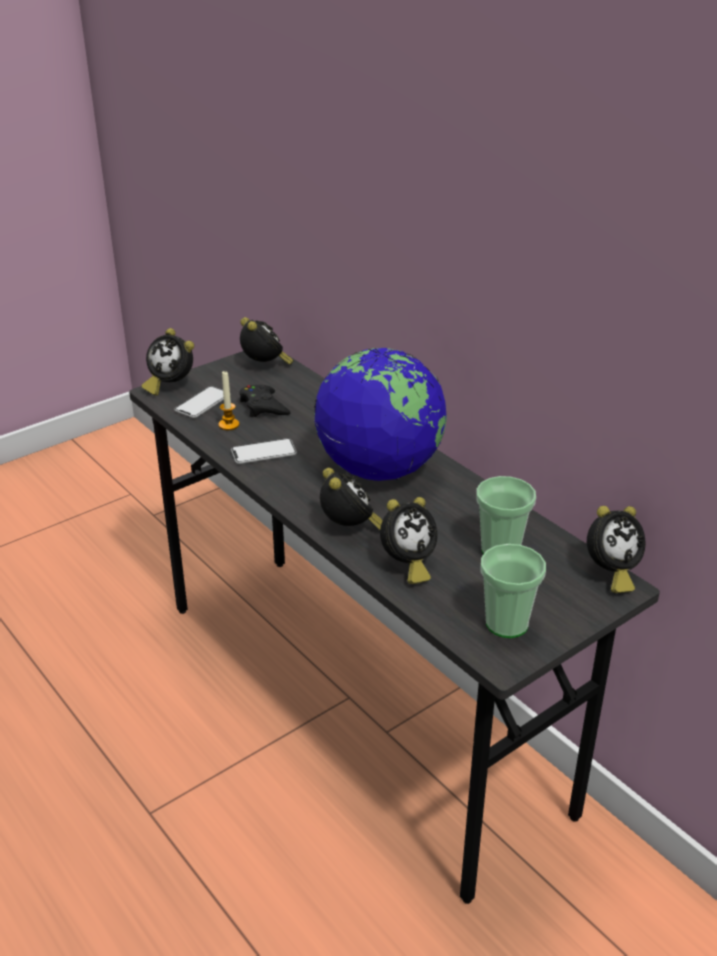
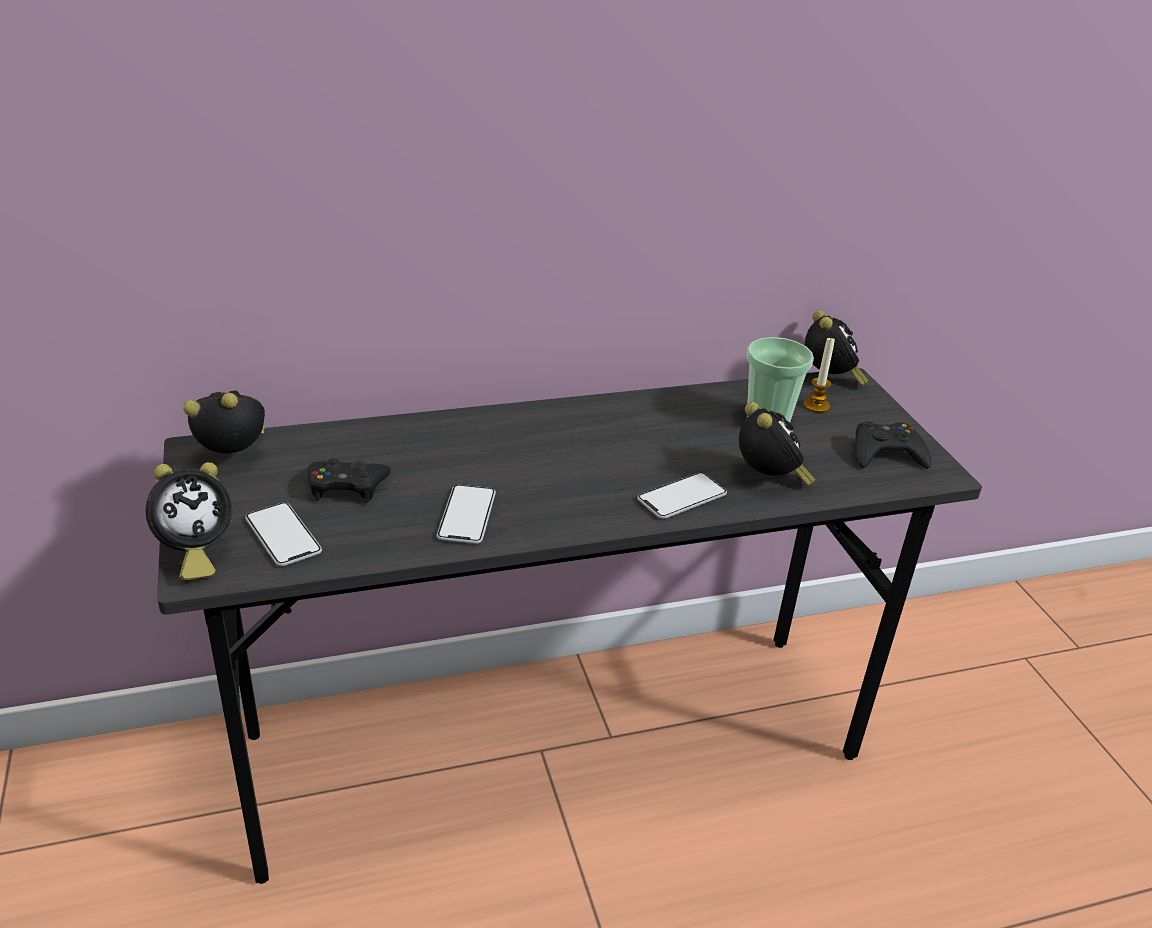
camera: 70 degrees left, 0 degrees up
candle [218,371,239,430] -> candle moved to [803,336,835,413]
globe [314,348,447,481] -> none
alarm clock [320,468,383,530] -> phone [637,472,727,519]
cup [480,544,546,638] -> black game controller [856,421,931,469]

